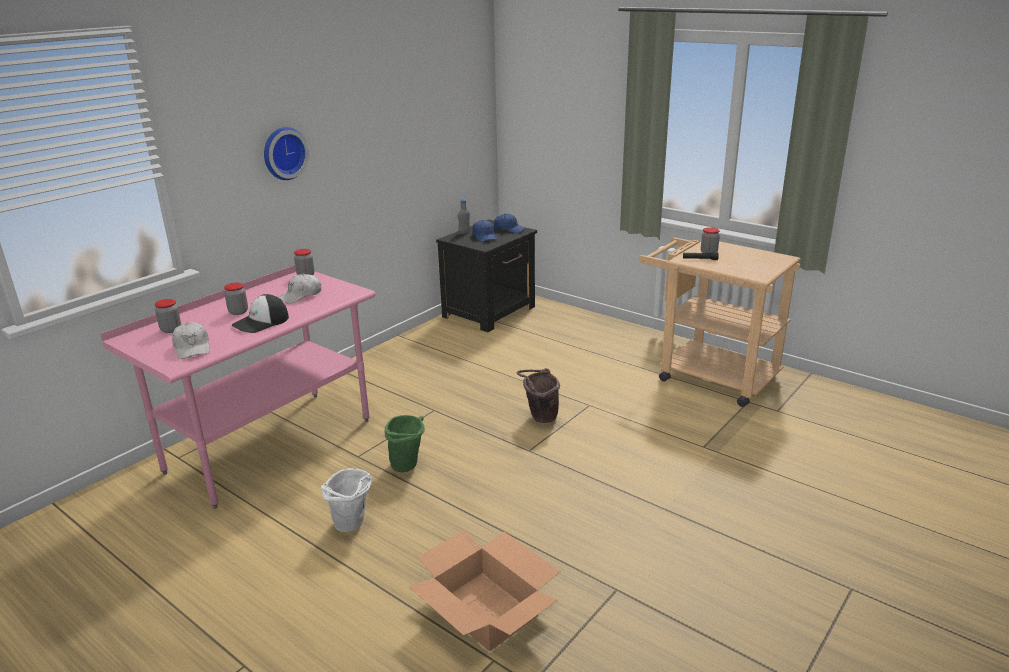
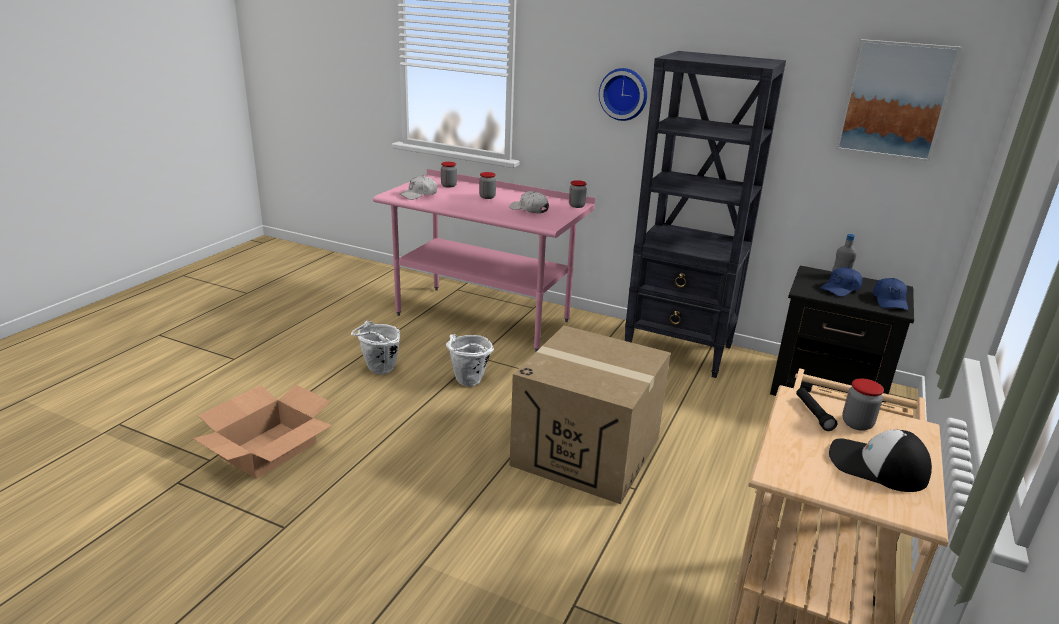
camera: 75 degrees right, 0 degrees up
cap [232,294,289,333] -> cap moved to [829,430,932,492]
green bucket [385,415,425,472] -> white bucket [446,334,494,387]
brown bucket [517,368,560,423] -> cardboard box [509,325,671,504]
none -> black bookcase [625,51,786,378]
none -> picture [836,39,962,161]

